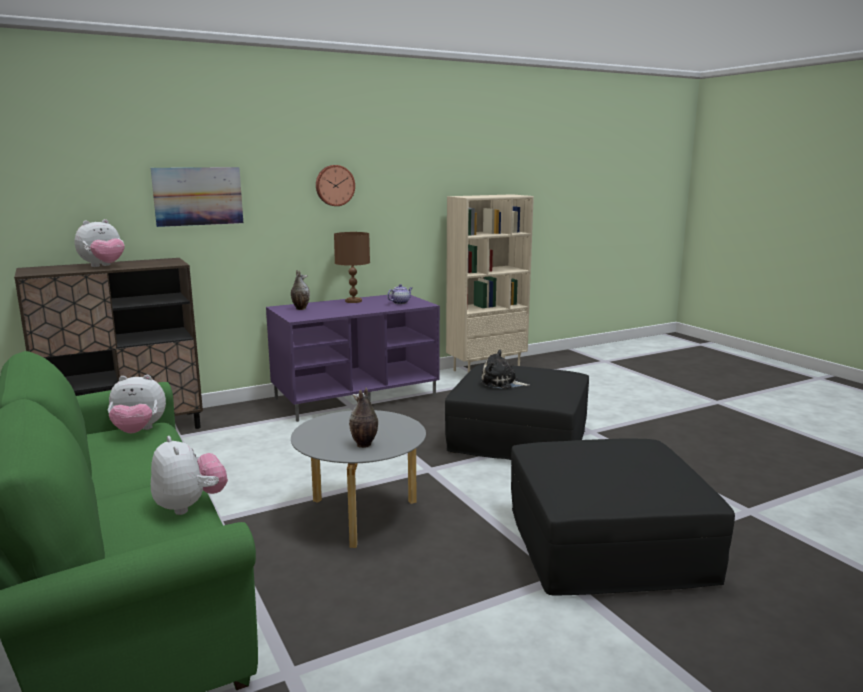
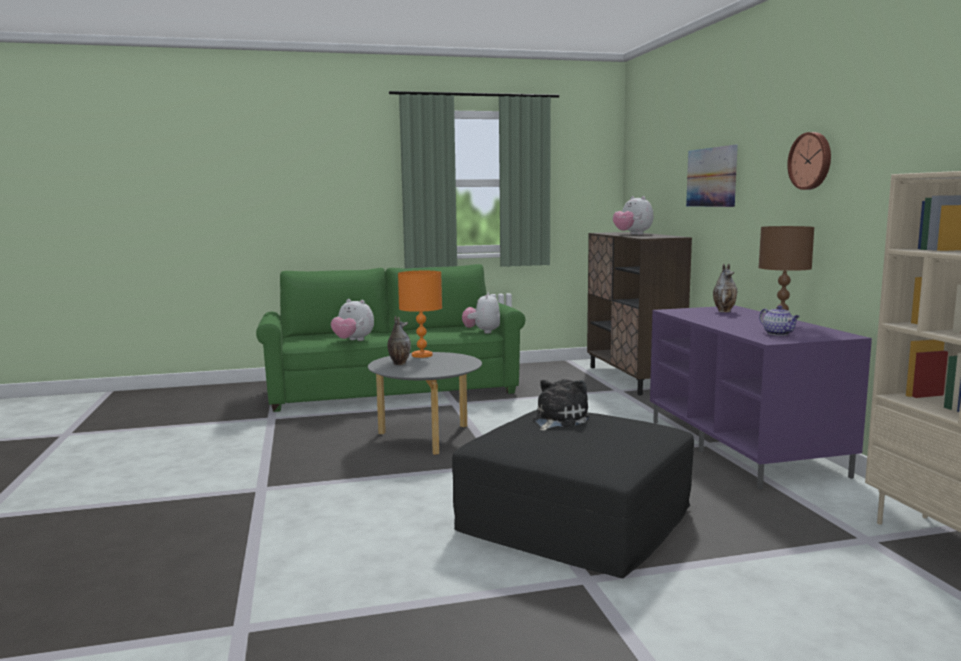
camera: 105 degrees right, 5 degrees down
plush toy [151,436,228,515] -> plush toy turned 45 degrees clockwise [331,299,374,341]
black ottoman [511,439,735,596] -> none
none -> orange table lamp [398,271,442,358]

